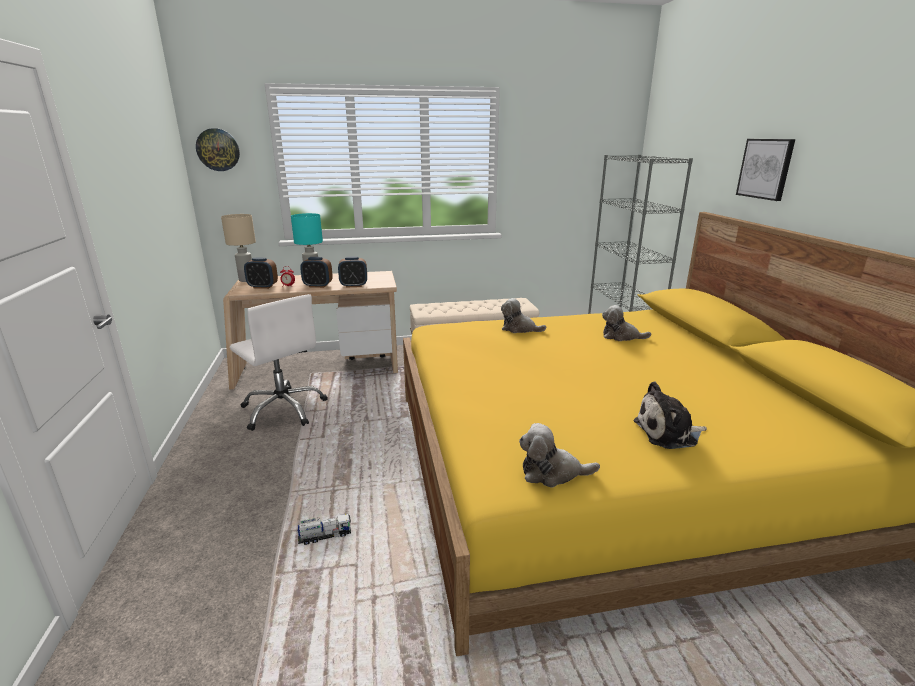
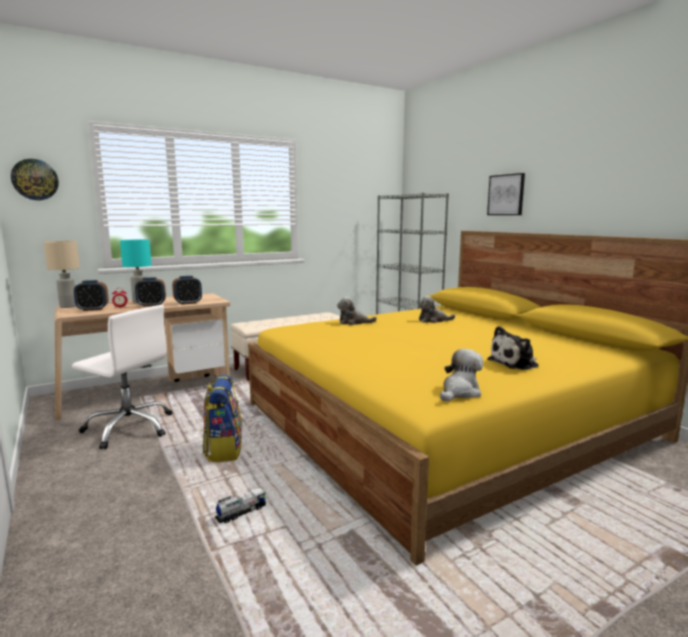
camera: 20 degrees left, 10 degrees down
plush toy [519,423,600,488] -> plush toy turned 150 degrees clockwise [440,349,483,401]
none -> backpack [203,374,242,462]

